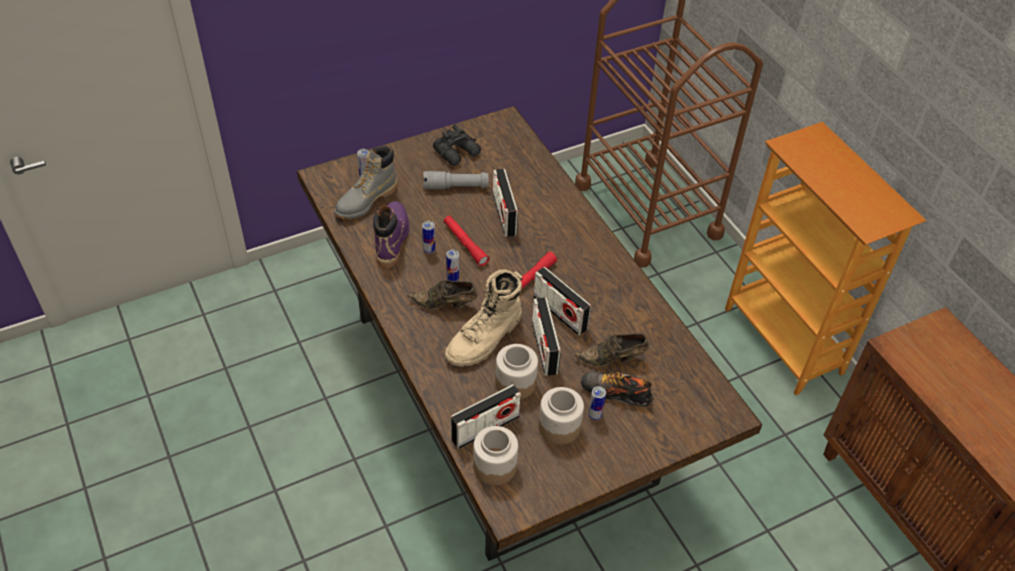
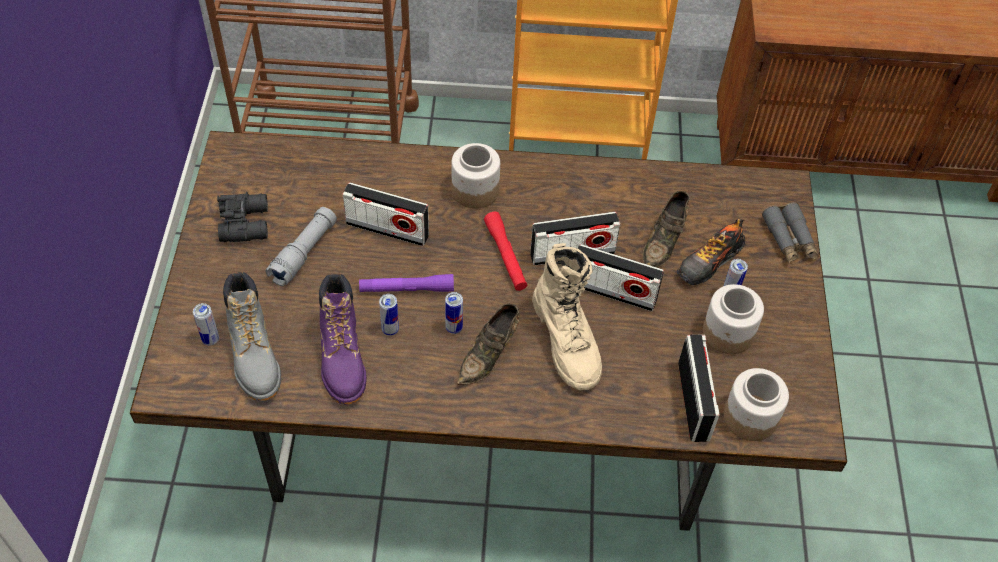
camera: 60 degrees left, 5 degrees up
purple boot [373,201,410,268] -> purple boot turned 135 degrees counterclockwise [319,274,367,405]
red flashlight [444,216,489,266] -> purple flashlight [359,274,454,292]
jar [495,344,538,399] -> jar moved to [451,143,500,209]
none -> grey binoculars [762,203,819,263]

